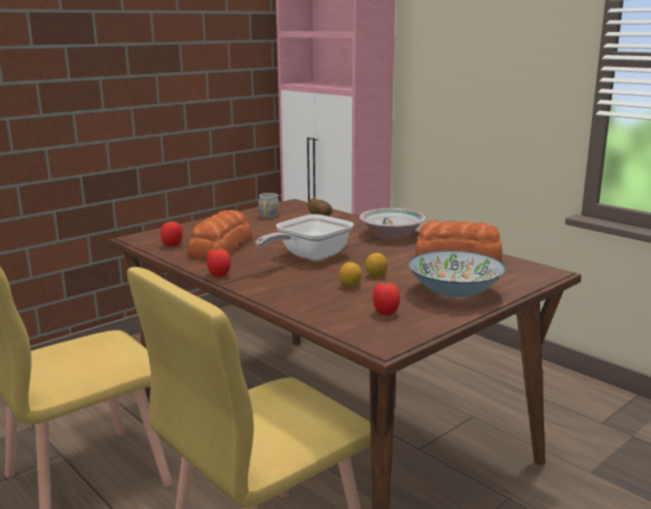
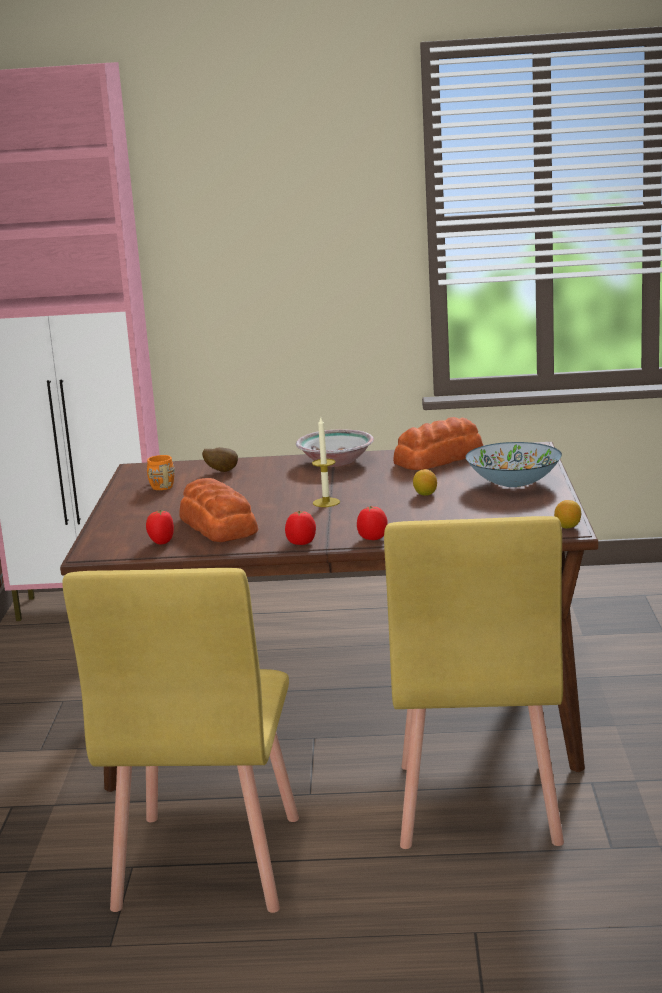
camera: 45 degrees left, 0 degrees up
frying pan [256,214,354,261] -> candle [312,417,340,507]
grey mug [259,193,279,219] -> orange mug [147,455,175,490]
lemon [339,262,362,287] -> lemon moved to [554,500,581,528]
tomato [373,282,400,316] -> tomato moved to [357,506,388,540]

